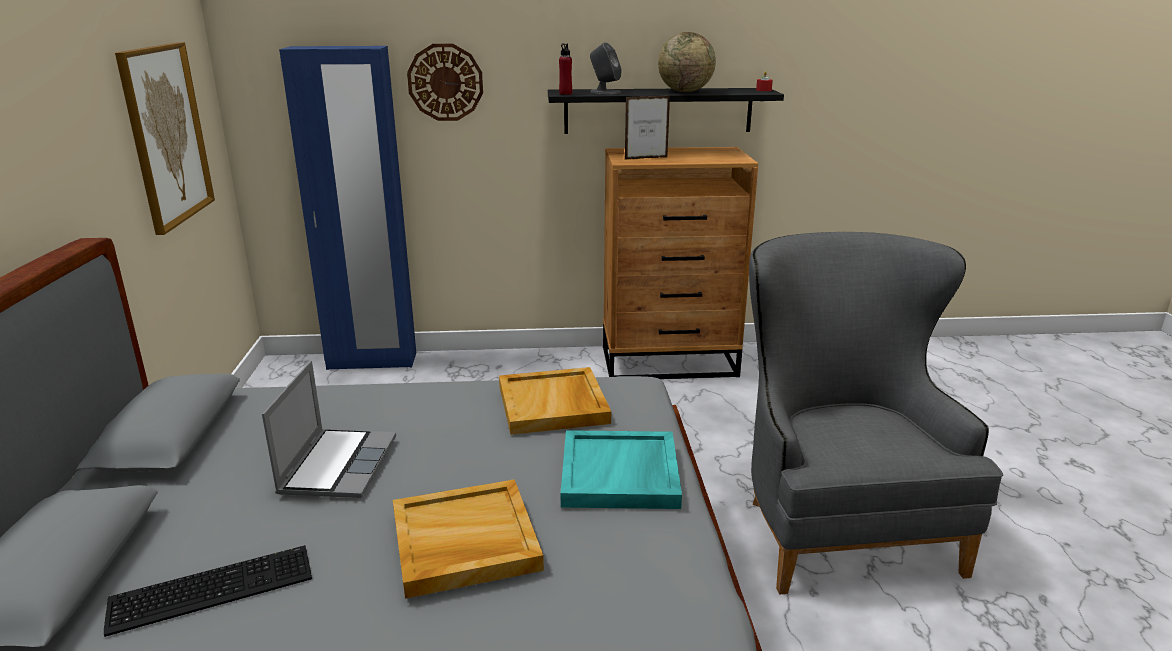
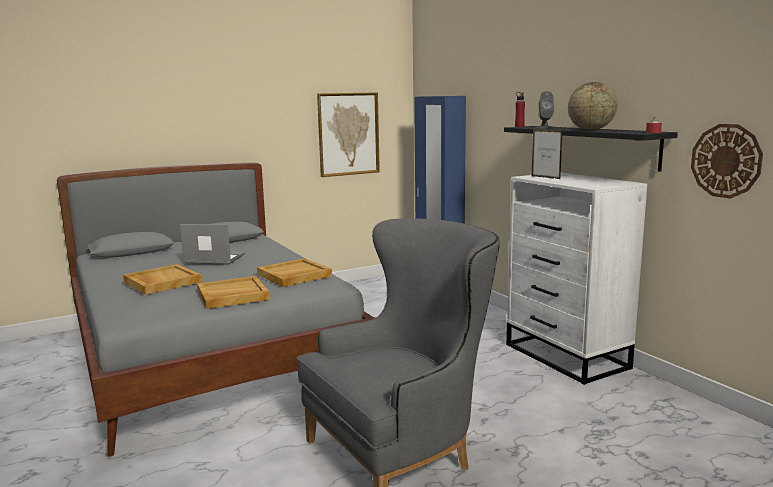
camera: 65 degrees right, 10 degrees down
keyboard [104,545,312,637] -> none
laptop [262,361,396,498] -> laptop turned 150 degrees counterclockwise [180,224,245,265]
wall clock [407,44,483,121] -> wall clock moved to [691,124,763,198]
turquoise tray [561,430,682,509] -> beige tray [197,276,270,309]
brown dresser [603,147,758,379] -> white dresser [506,172,647,385]

